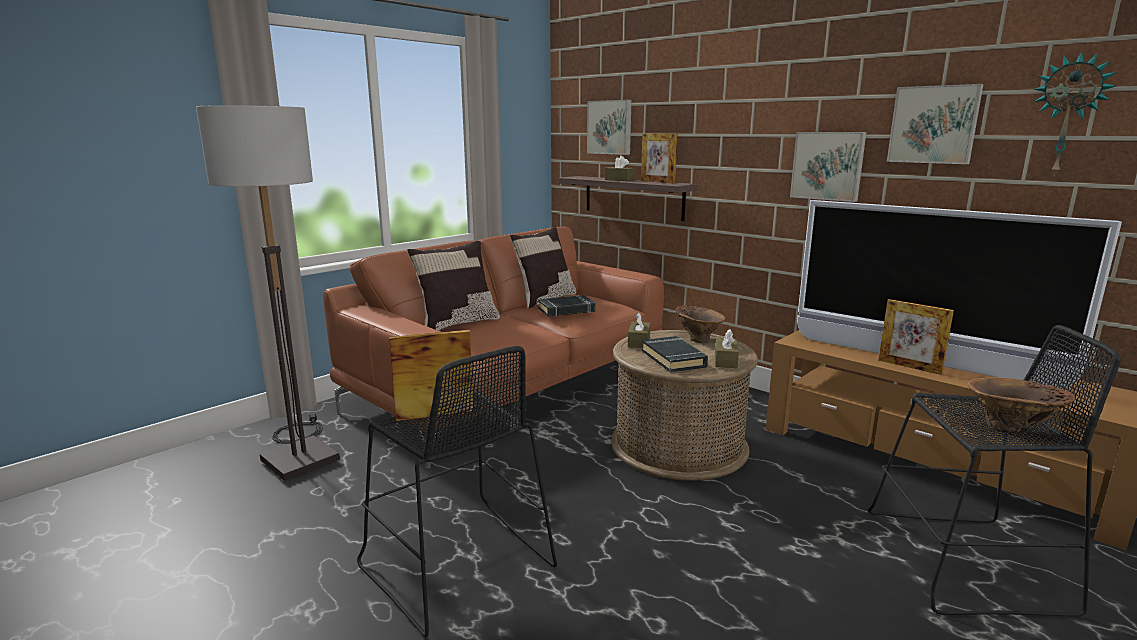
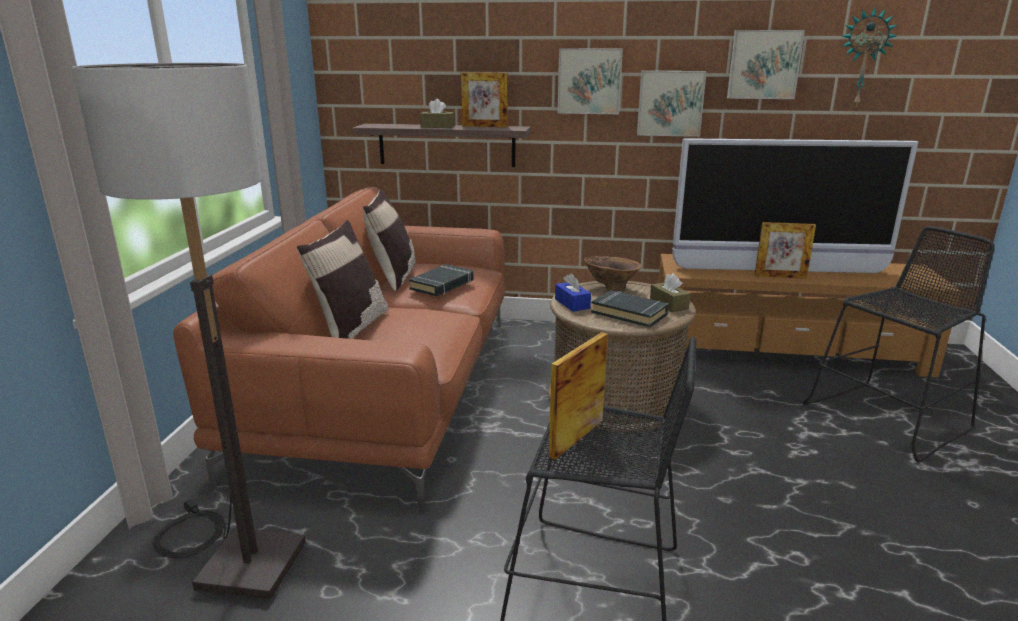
camera: 35 degrees left, 5 degrees up
picture [587,100,632,155] -> picture moved to [557,48,623,114]
brown tissue box [628,312,651,348] -> blue tissue box [555,273,591,312]
brown vase [968,377,1075,432] -> none

